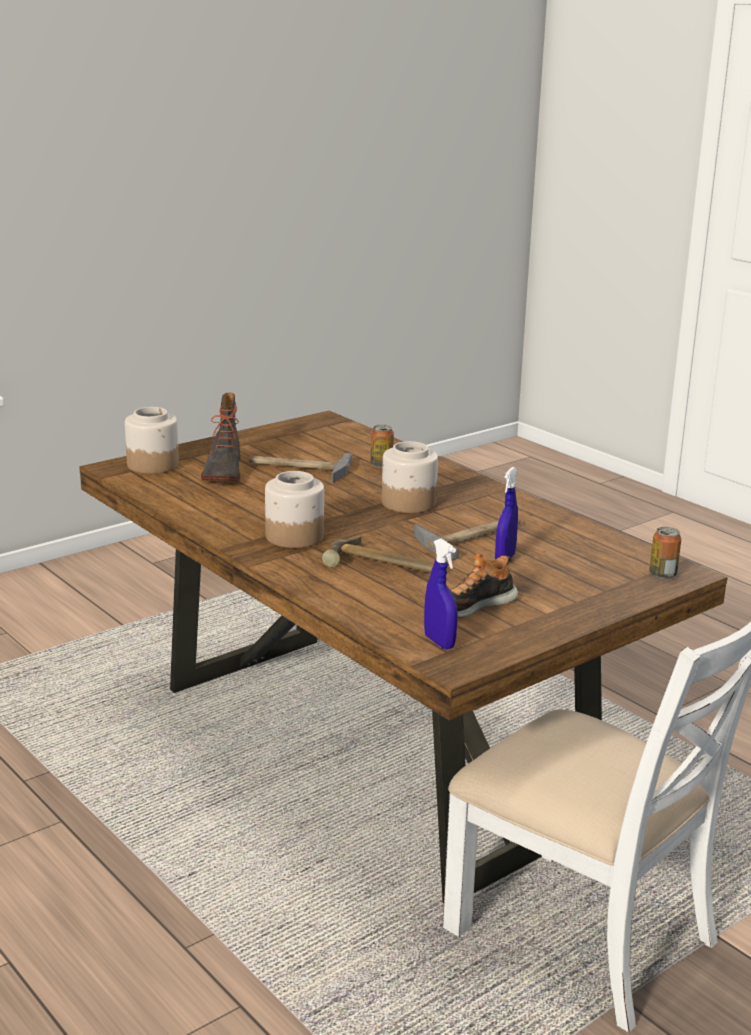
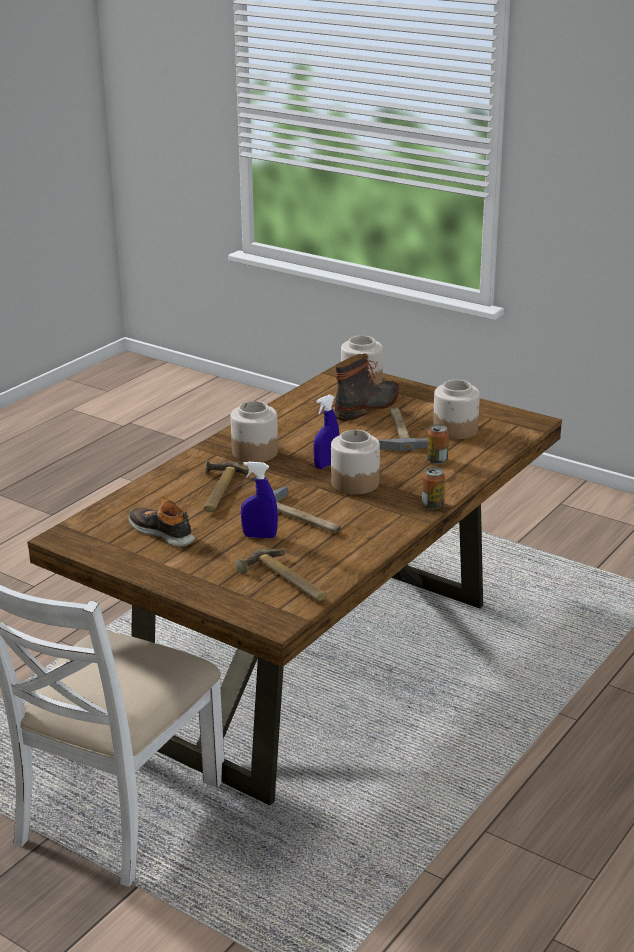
camera: 75 degrees right, 5 degrees up
boot [201,393,240,482] -> boot turned 150 degrees clockwise [335,353,399,421]
blue spray bottle [424,539,458,649] -> blue spray bottle moved to [313,394,340,469]
can [649,527,681,579] -> can moved to [422,467,445,509]
none -> hammer [235,549,327,601]
none -> jar [433,380,480,439]

